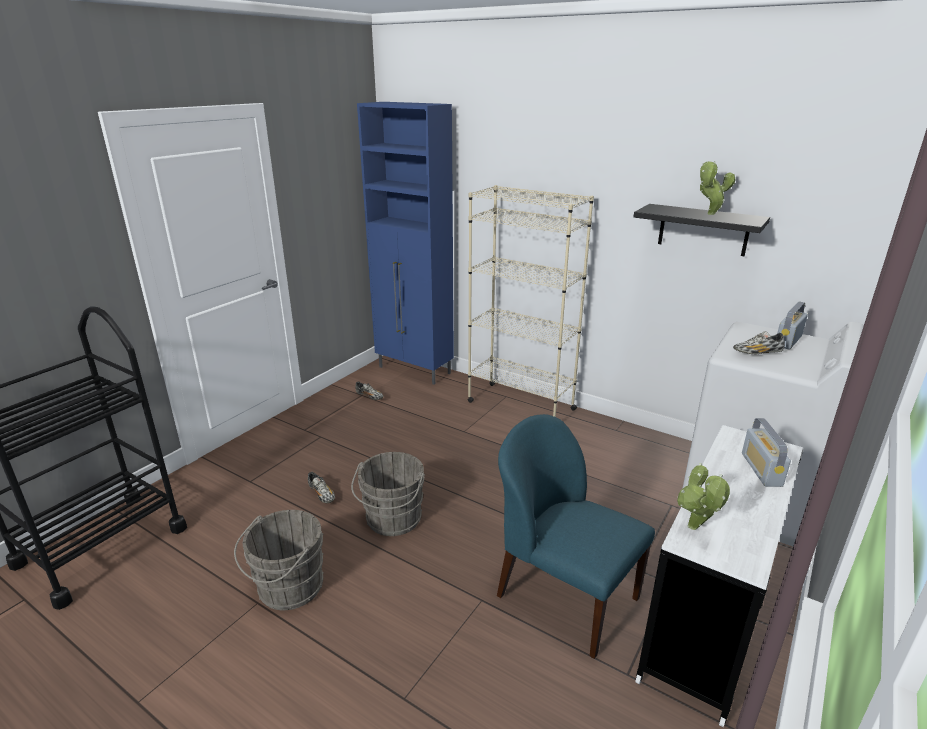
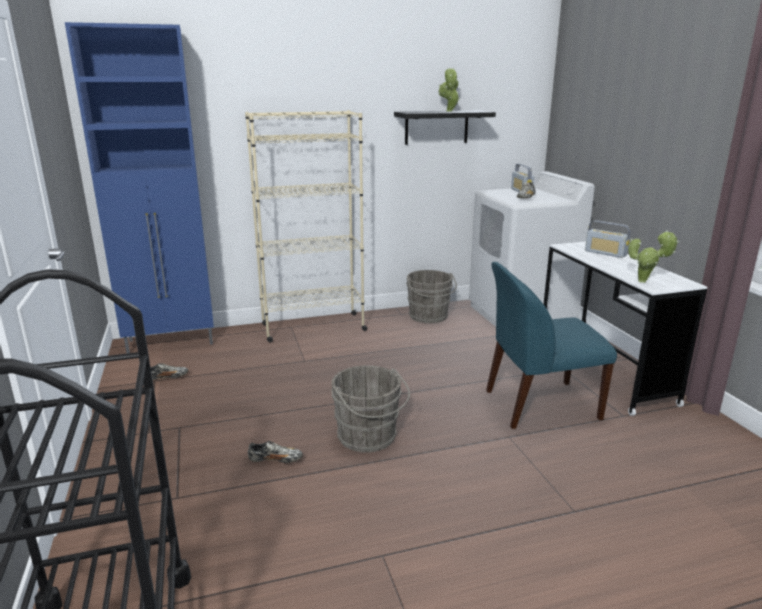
camera: 50 degrees left, 5 degrees down
grey bucket [234,510,324,610] -> grey bucket moved to [406,270,457,323]

